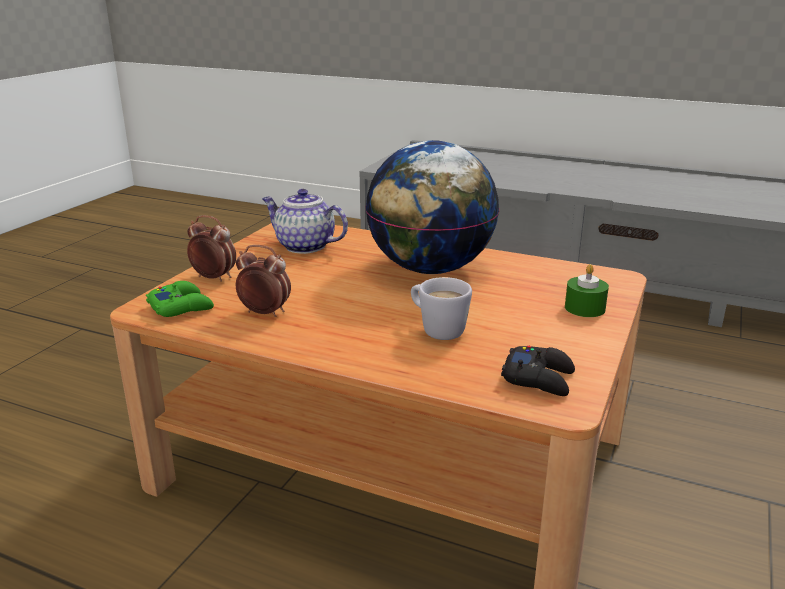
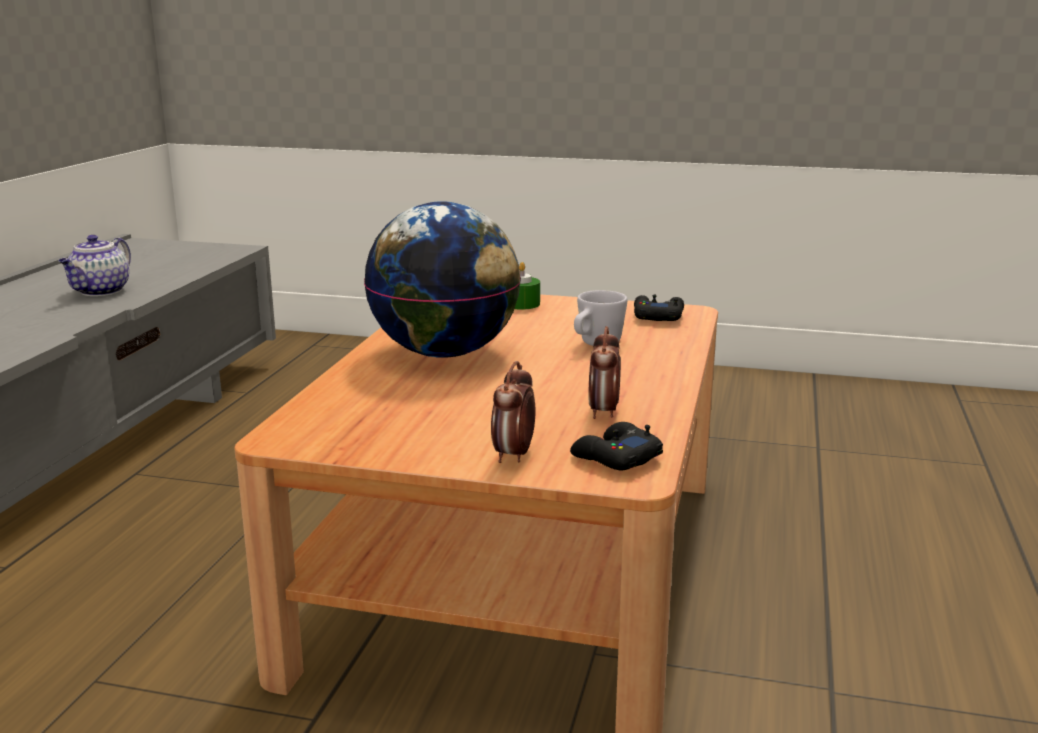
camera: 100 degrees left, 5 degrees down
green game controller [146,281,214,317] -> black game controller [570,422,663,470]
teapot [262,189,348,254] -> teapot moved to [58,235,131,296]

